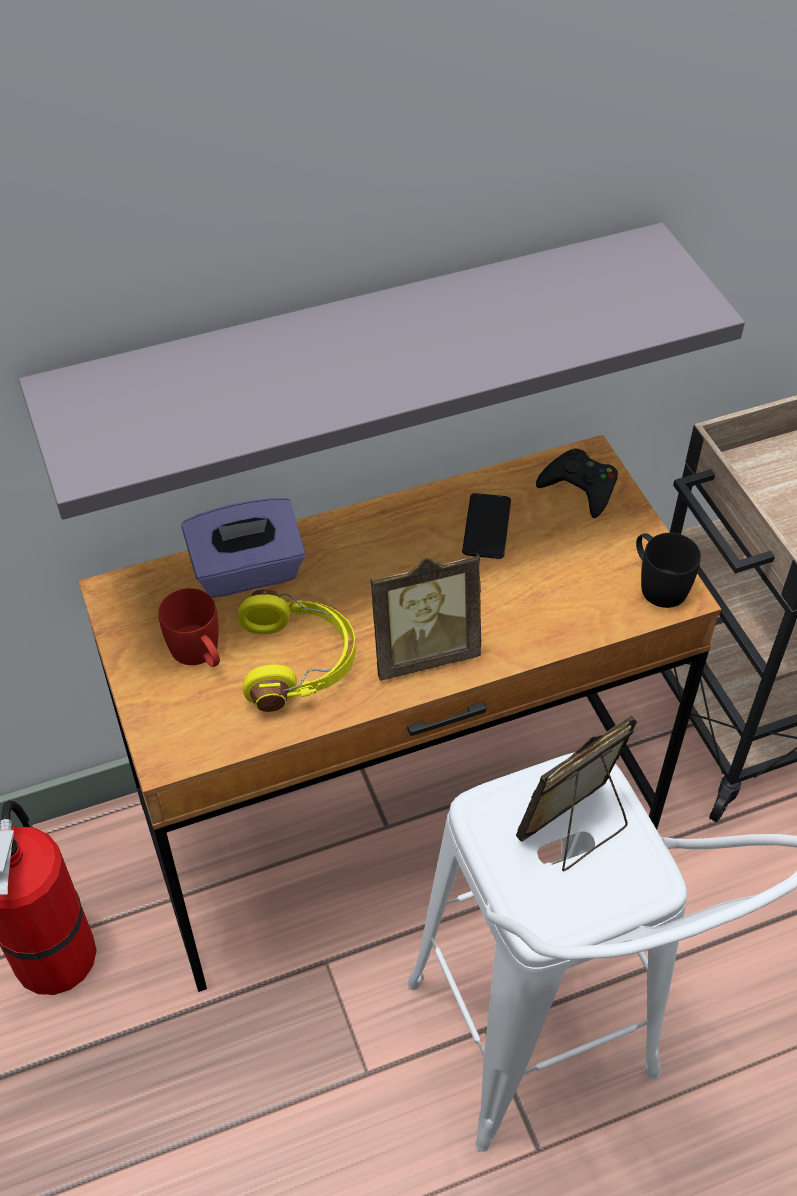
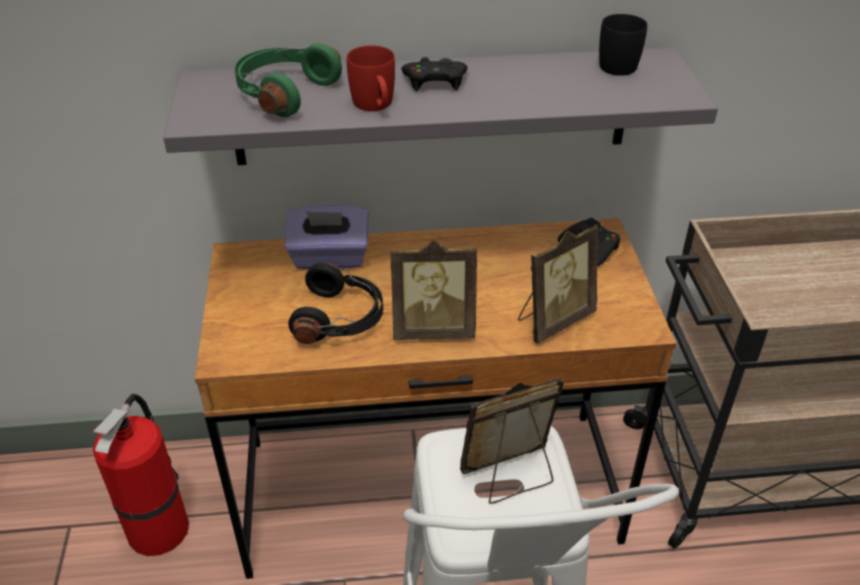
camera: 15 degrees right, 10 degrees down
red mug [158,588,220,667] -> red mug moved to [347,46,395,111]
yellow headphones [237,589,355,712] -> black headphones [288,263,383,344]
phone [462,493,511,559] -> none
black mug [636,533,701,608] -> black mug moved to [599,14,648,76]
none -> green headphones [235,43,342,117]
none -> black game controller [401,57,468,91]
none -> picture frame [518,224,598,344]

